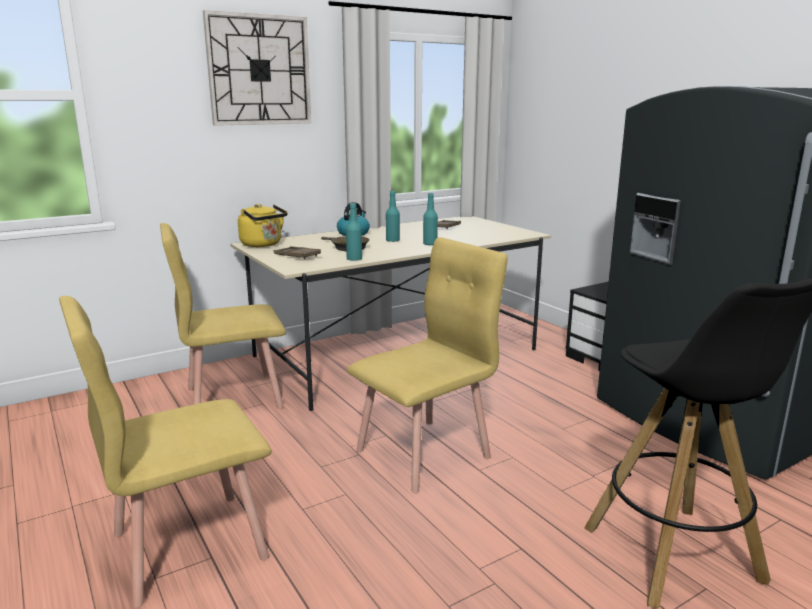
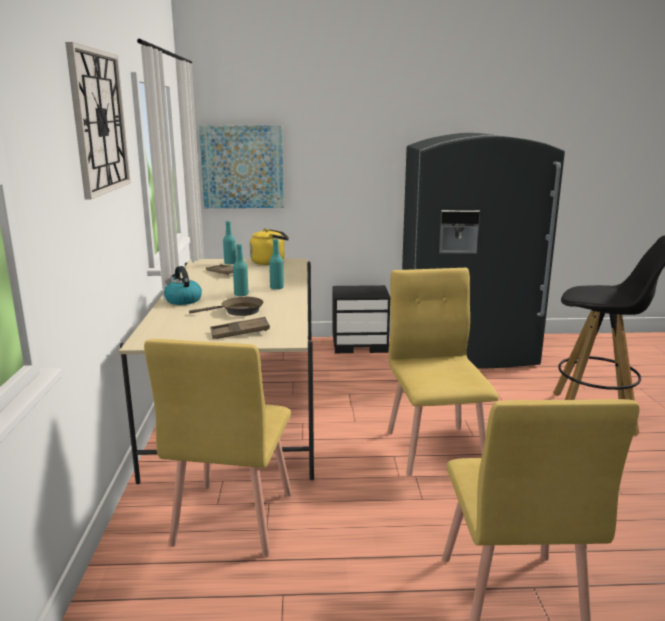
camera: 60 degrees left, 0 degrees up
yellow kettle [238,204,287,247] -> yellow kettle moved to [250,229,289,265]
turquoise bottle [346,203,362,261] -> turquoise bottle moved to [223,221,236,264]
none -> picture [199,125,284,208]

